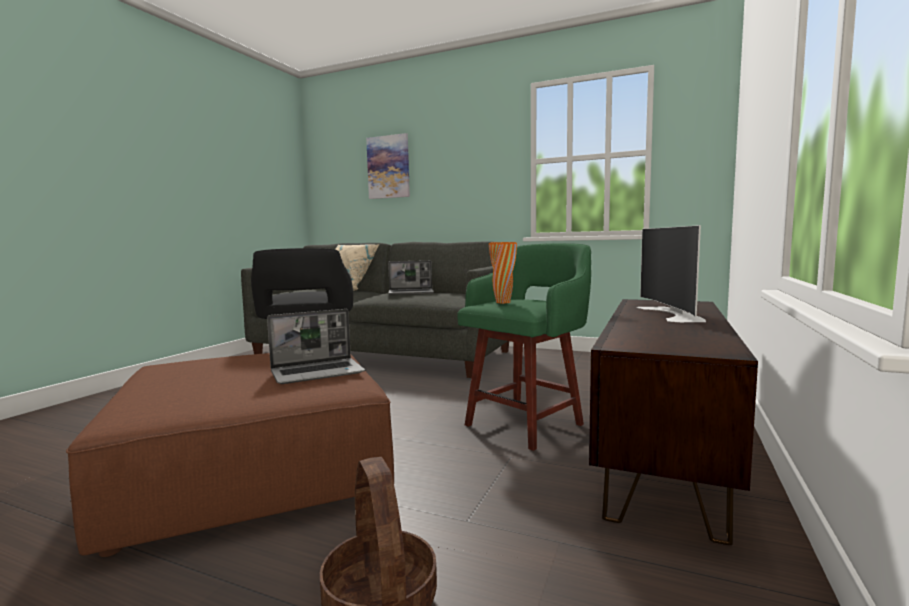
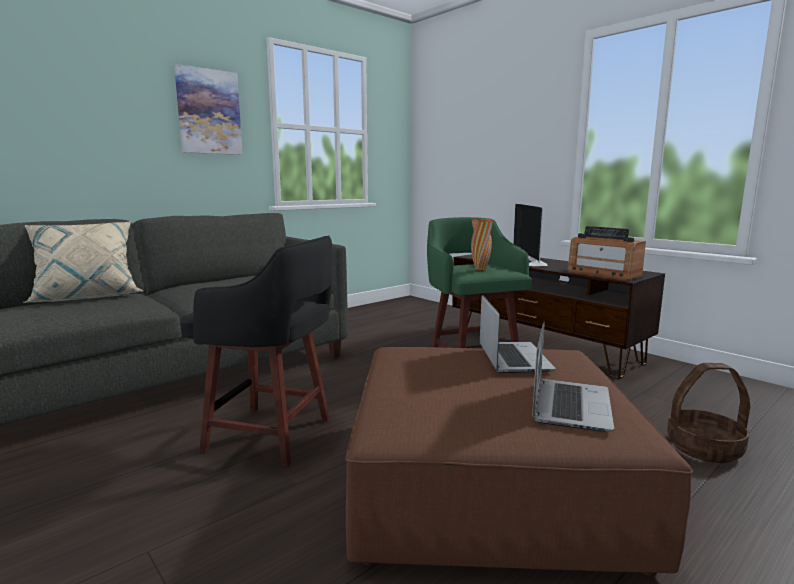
camera: 65 degrees left, 5 degrees up
picture [366,133,410,199] -> picture moved to [174,64,243,155]
laptop [388,260,434,295] -> laptop moved to [532,322,614,432]
television [637,225,706,322] -> television turned 60 degrees clockwise [513,204,547,266]
none -> radio [568,226,646,281]

